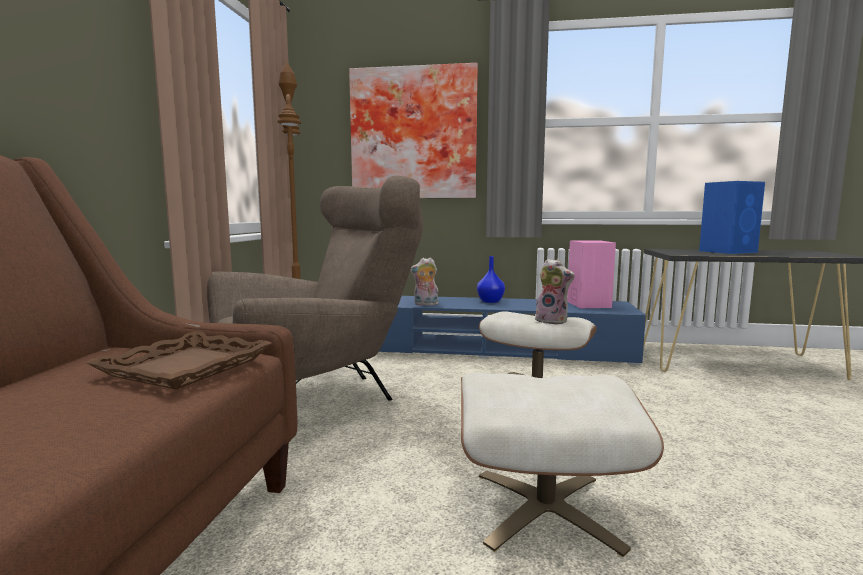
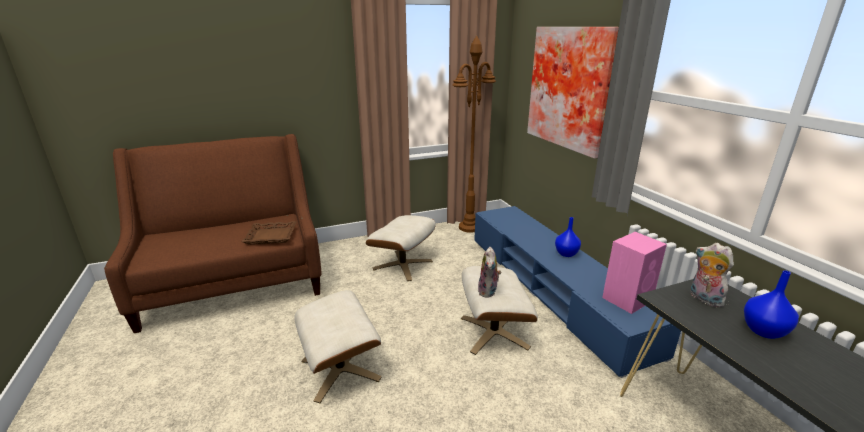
camera: 60 degrees right, 15 degrees up
brown armchair [207,176,423,400] -> beige ottoman [366,215,436,281]
plush toy [410,257,439,306] -> plush toy moved to [690,243,734,307]
blue speaker [699,181,765,254] -> blue vase [744,270,799,339]

